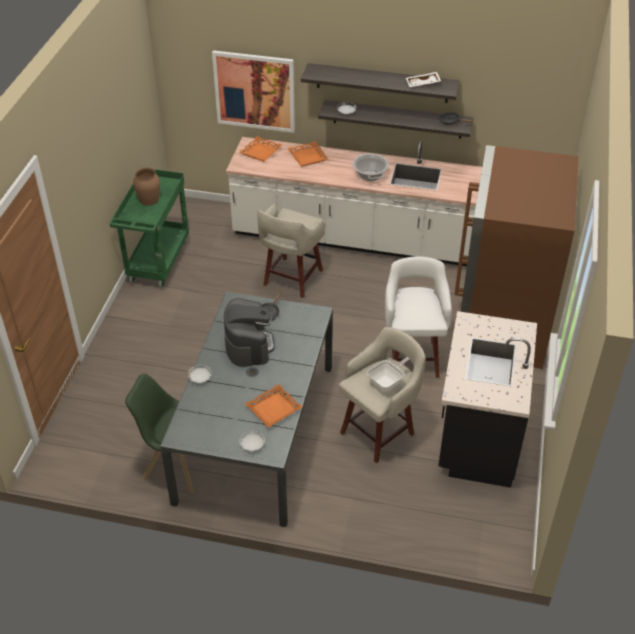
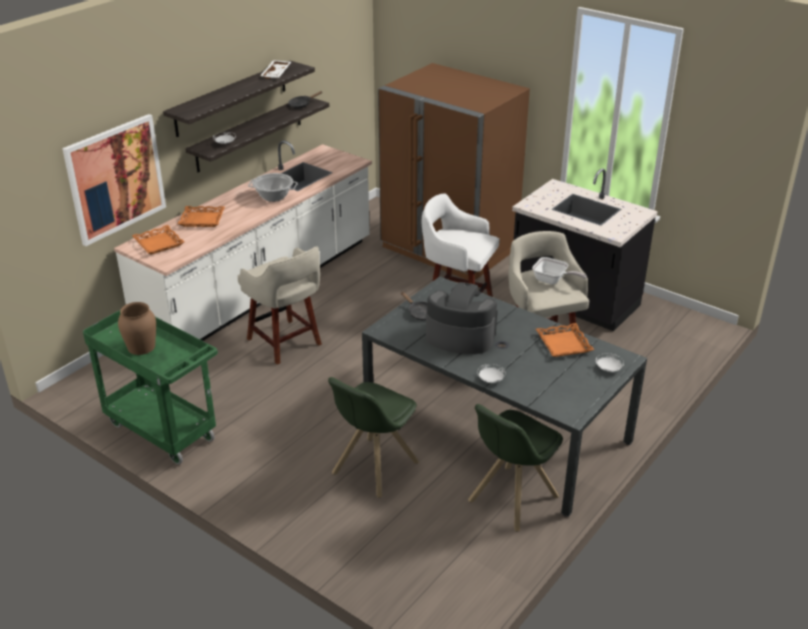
camera: 65 degrees left, 10 degrees down
frying pan [367,357,410,391] -> frying pan turned 135 degrees clockwise [532,257,587,285]
none -> green chair [328,377,419,498]

